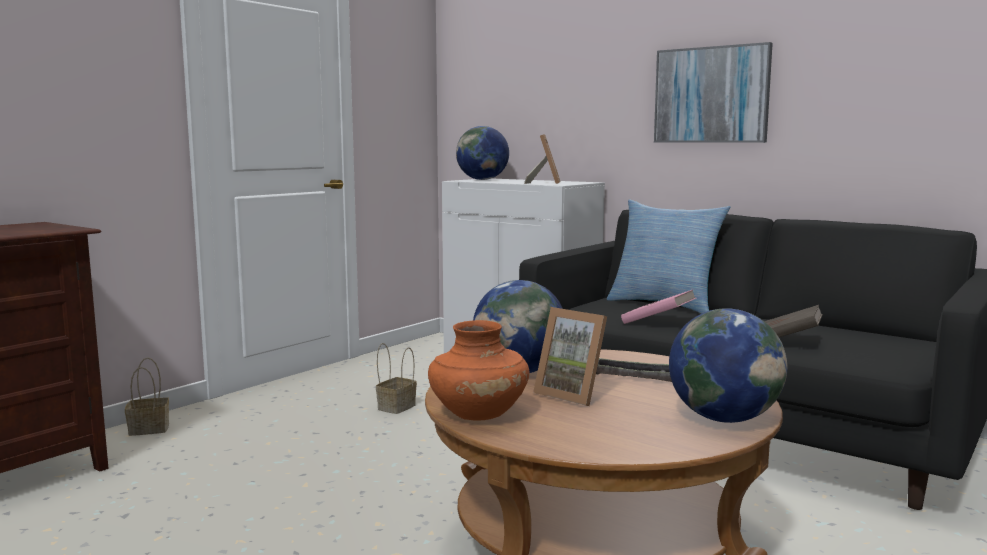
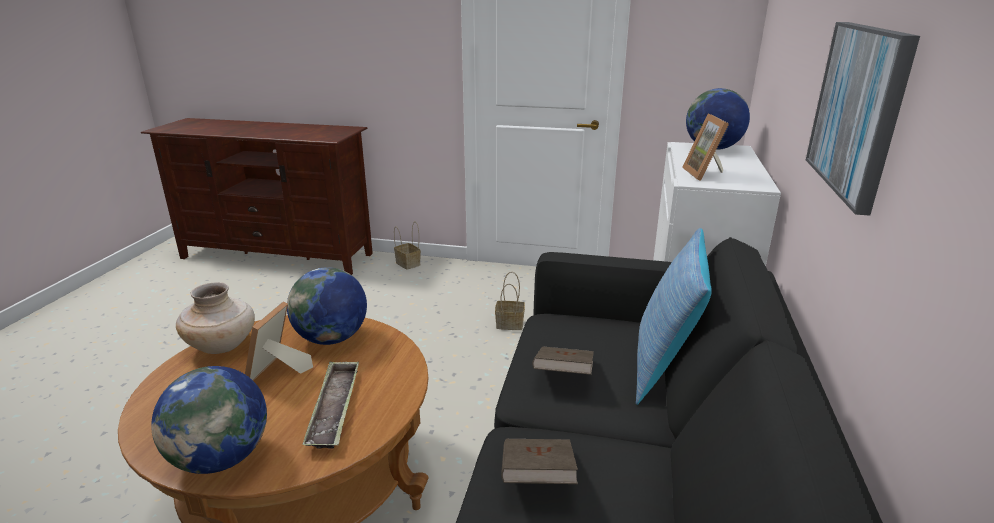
camera: 65 degrees right, 15 degrees up
orange vase [428,320,529,421] -> beige vase [176,282,255,354]
picture frame [524,134,560,184] -> picture frame turned 105 degrees clockwise [682,114,729,181]
pink book [621,290,696,324] -> brown book [532,346,594,375]

